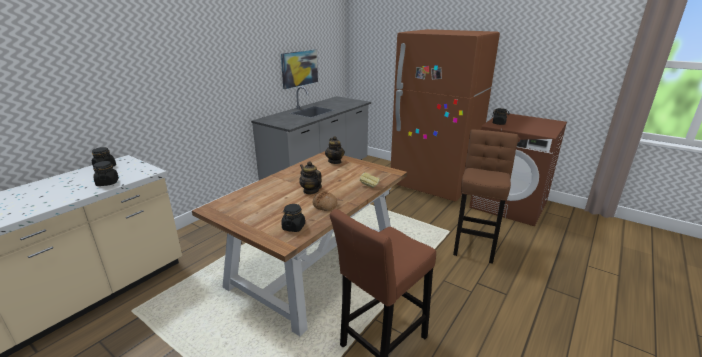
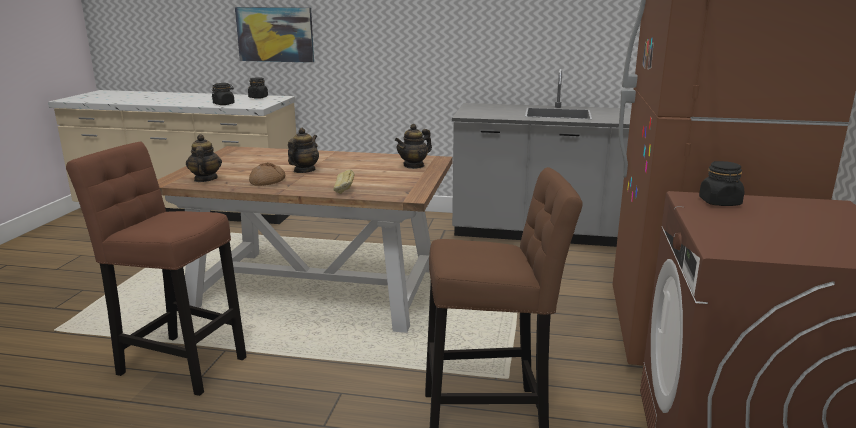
camera: 65 degrees right, 5 degrees down
picture [281,49,318,89] -> picture moved to [235,7,314,63]
black jar [281,204,305,232] -> teapot [186,134,222,182]

